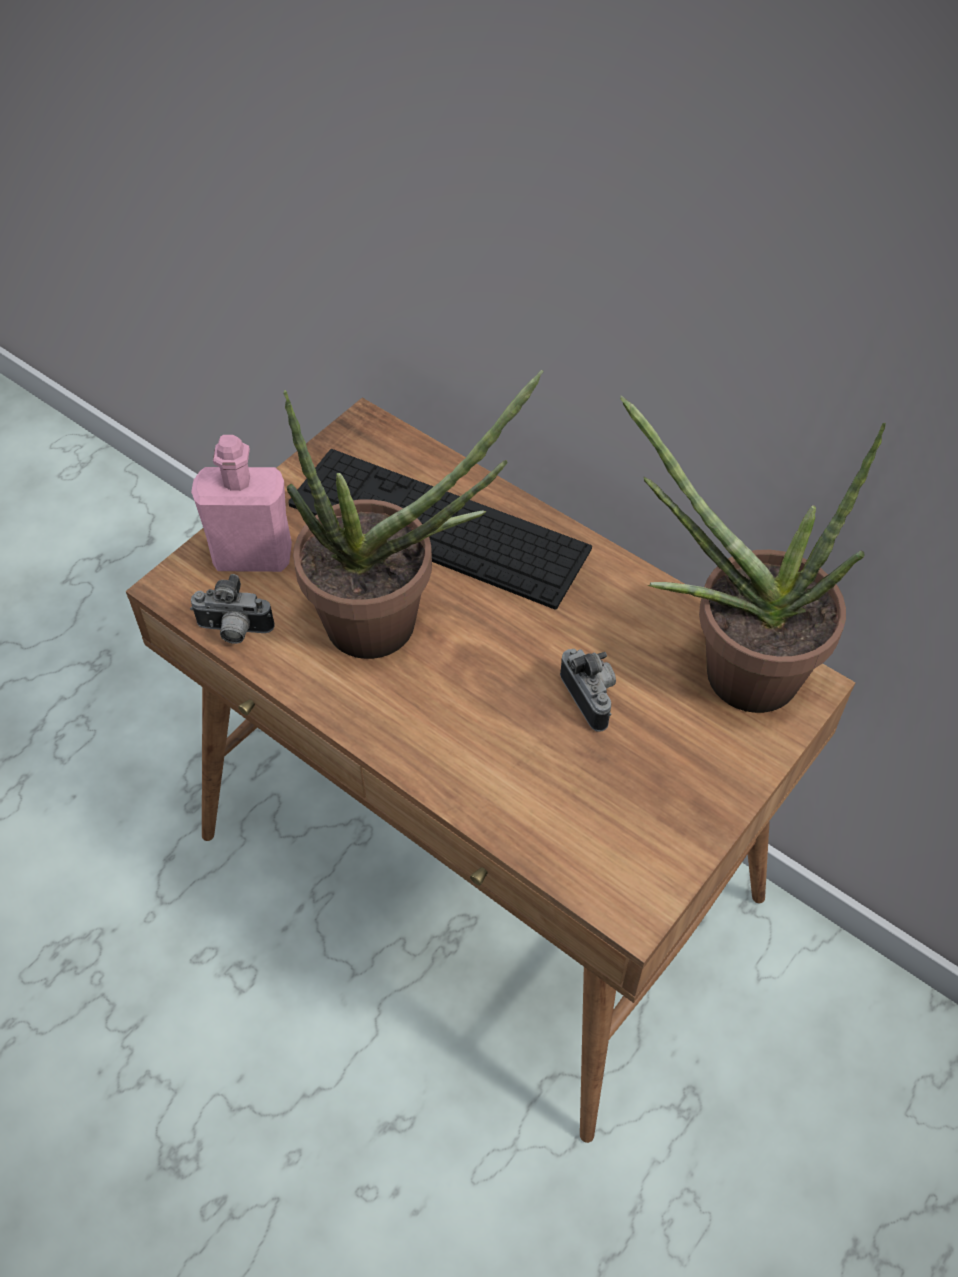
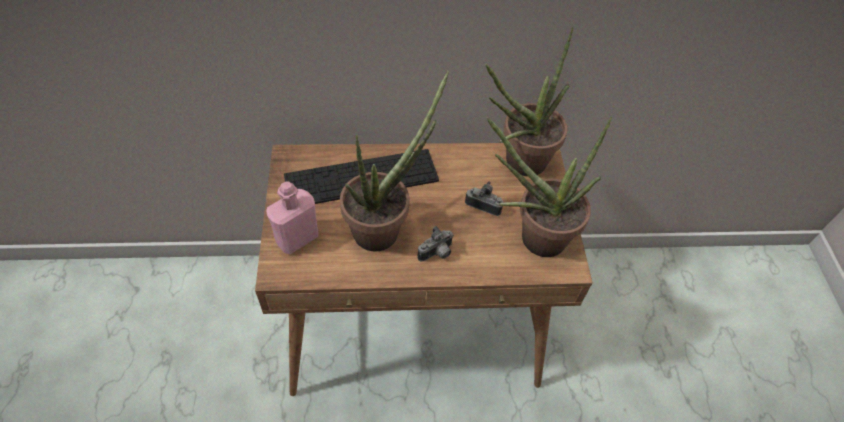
camera: 45 degrees left, 0 degrees up
camera [190,574,275,644] -> camera moved to [417,226,454,262]
none -> potted plant [487,116,612,257]

